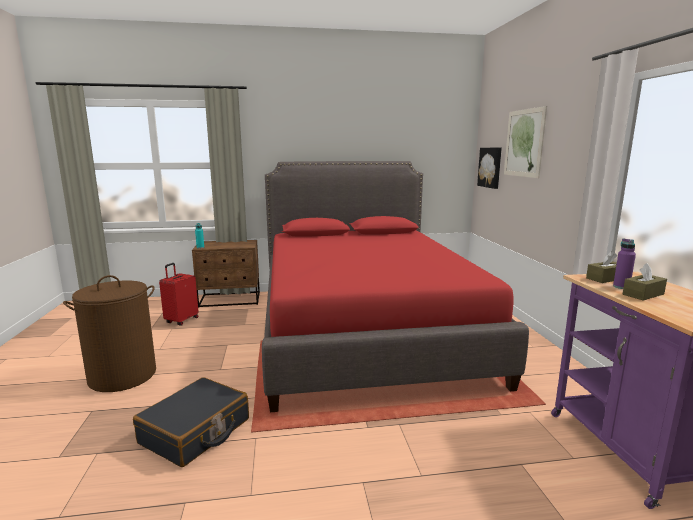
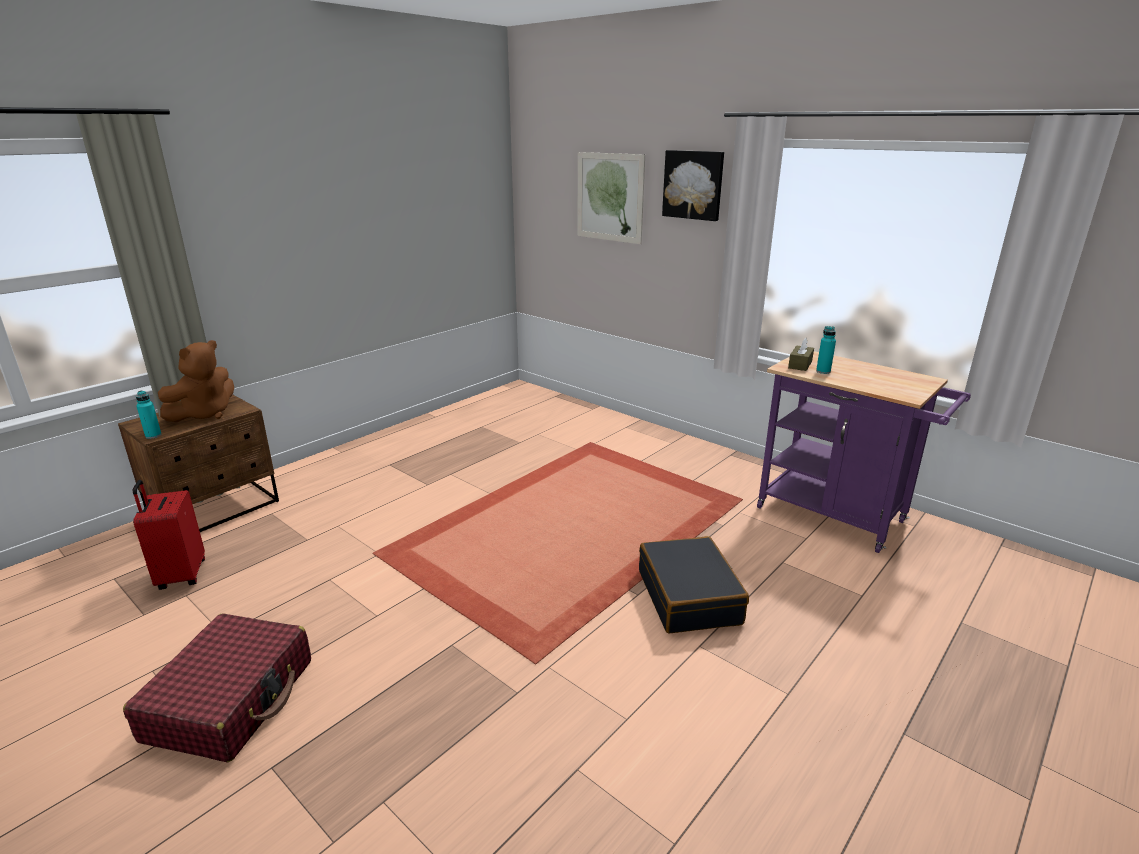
camera: 40 degrees left, 10 degrees up
brown laundry basket [63,275,156,392] -> red suitcase [123,614,311,762]
black suitcase [133,377,249,467] -> black suitcase moved to [639,536,749,634]
red bed [262,161,529,412] -> none
picture [477,148,502,189] -> picture moved to [662,150,724,221]
purple bottle [613,238,636,289] -> turquoise bottle [816,326,836,374]
brown tissue box [623,263,667,300] -> none
none -> brown plush toy [158,340,234,422]

